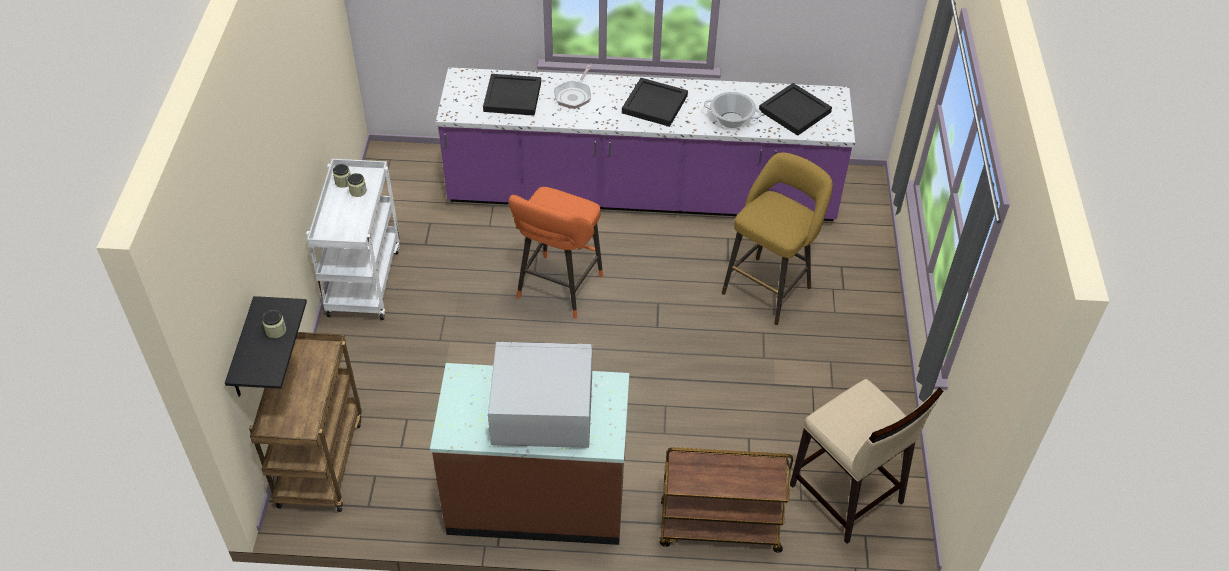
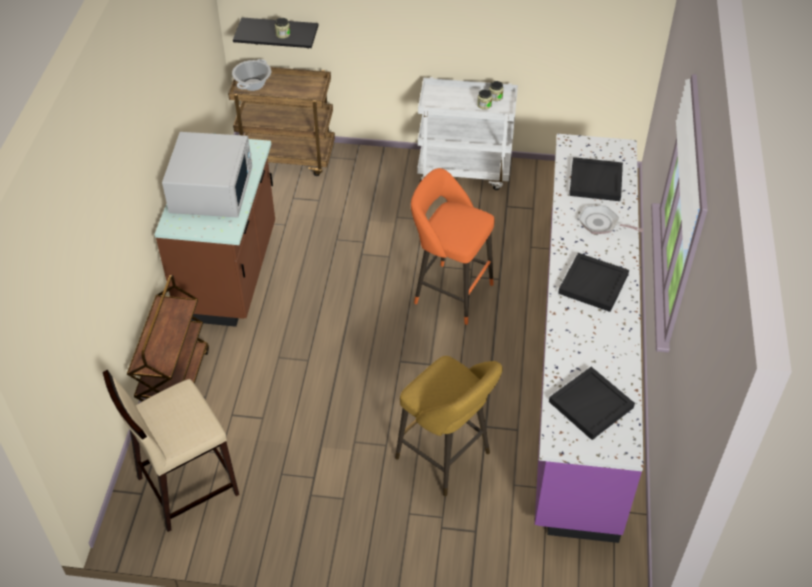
camera: 95 degrees right, 0 degrees up
cooking pot [704,92,762,128] -> cooking pot moved to [232,59,271,91]

